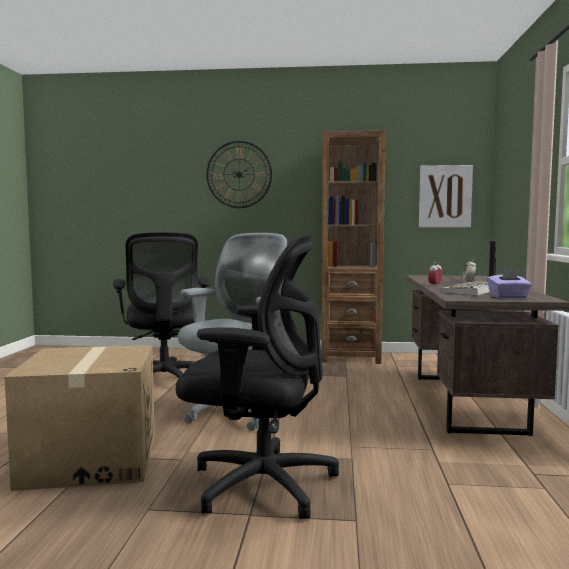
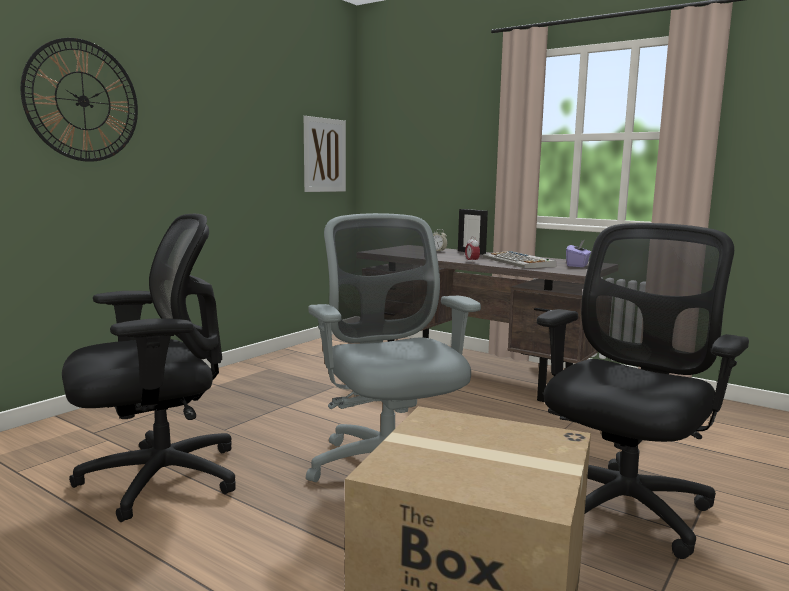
camera: 60 degrees left, 5 degrees up
black office chair [113,232,210,378] -> black office chair turned 45 degrees counterclockwise [62,214,236,522]
brown bookcase [321,130,386,364] -> none

